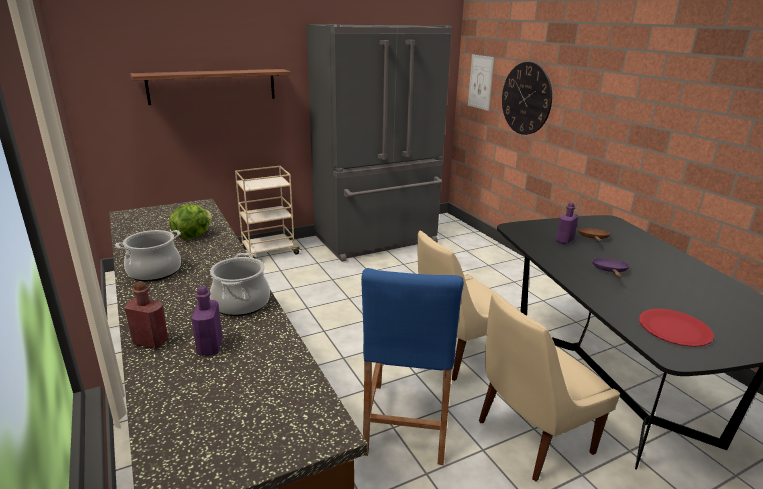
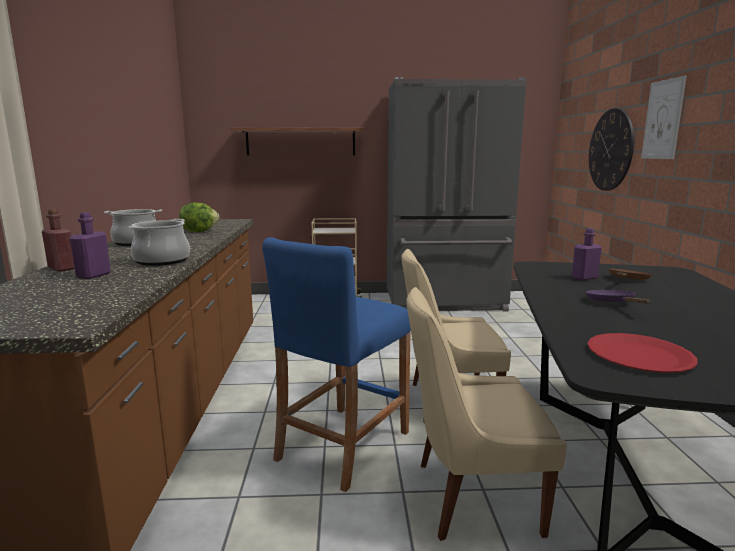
camera: 25 degrees right, 10 degrees down
picture [468,55,494,111] -> picture moved to [641,75,687,159]
purple frying pan [592,258,630,278] -> purple frying pan turned 45 degrees counterclockwise [586,290,650,304]

